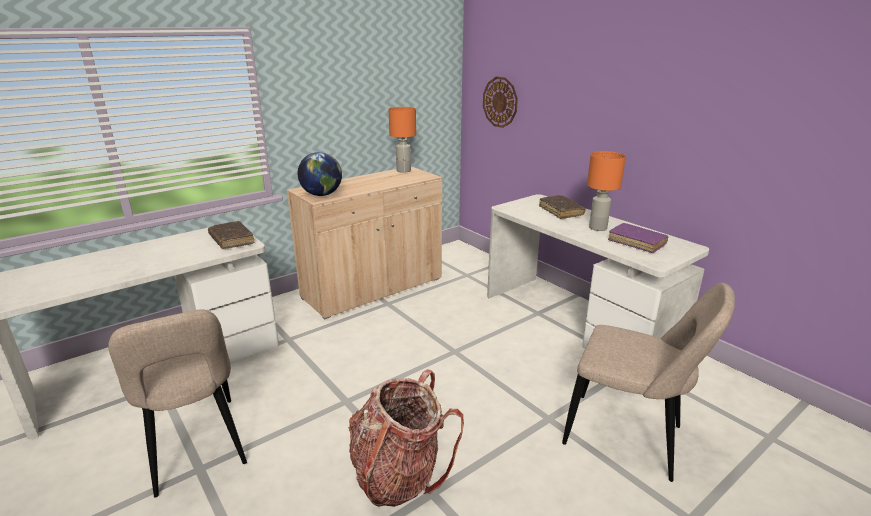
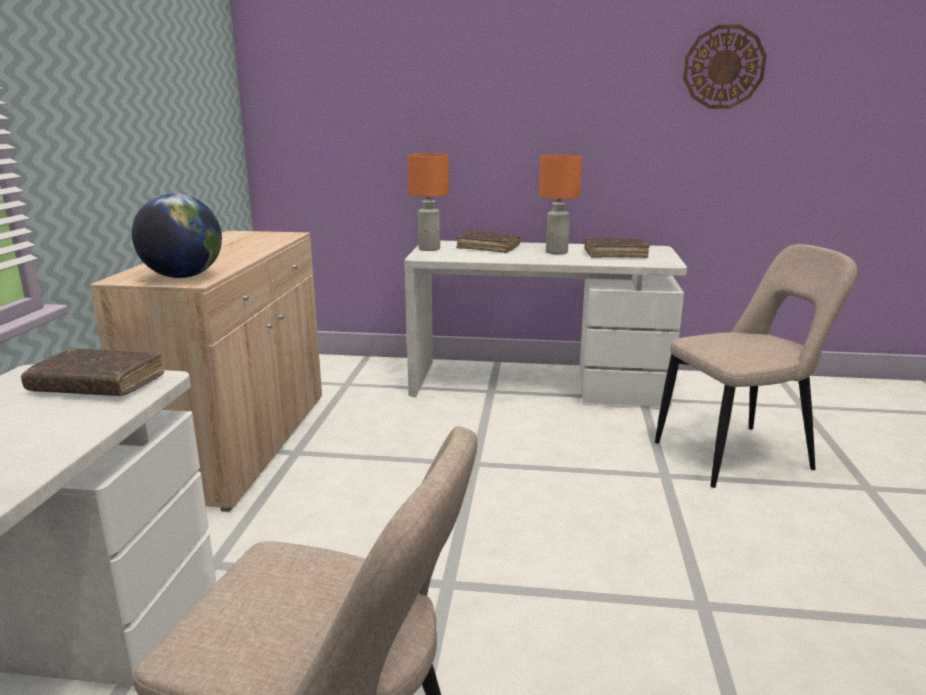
camera: 45 degrees left, 5 degrees down
backpack [349,369,464,507] -> none
orange table lamp [389,107,416,173] -> orange table lamp moved to [407,153,449,251]
wall clock [483,77,518,128] -> wall clock moved to [683,25,767,109]
purple book [608,223,669,253] -> brown book [585,237,650,258]

